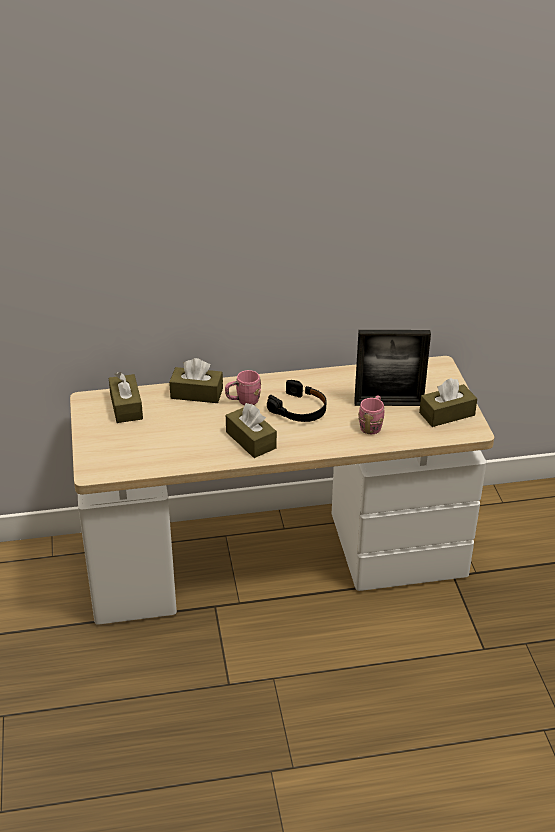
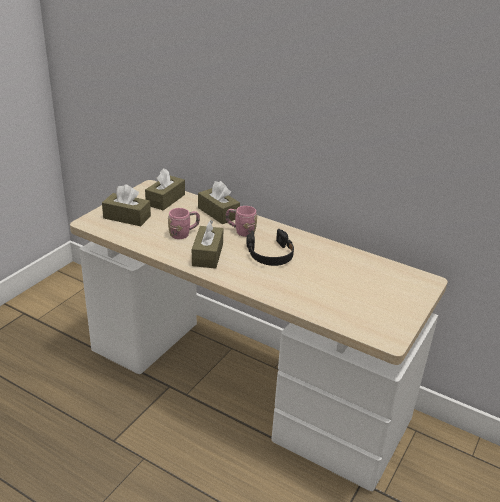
camera: 40 degrees right, 5 degrees down
picture frame [354,330,431,406] -> none
pink mug [358,395,384,434] -> pink mug moved to [168,208,200,239]
brown tissue box [419,378,477,427] -> brown tissue box moved to [102,184,151,226]

